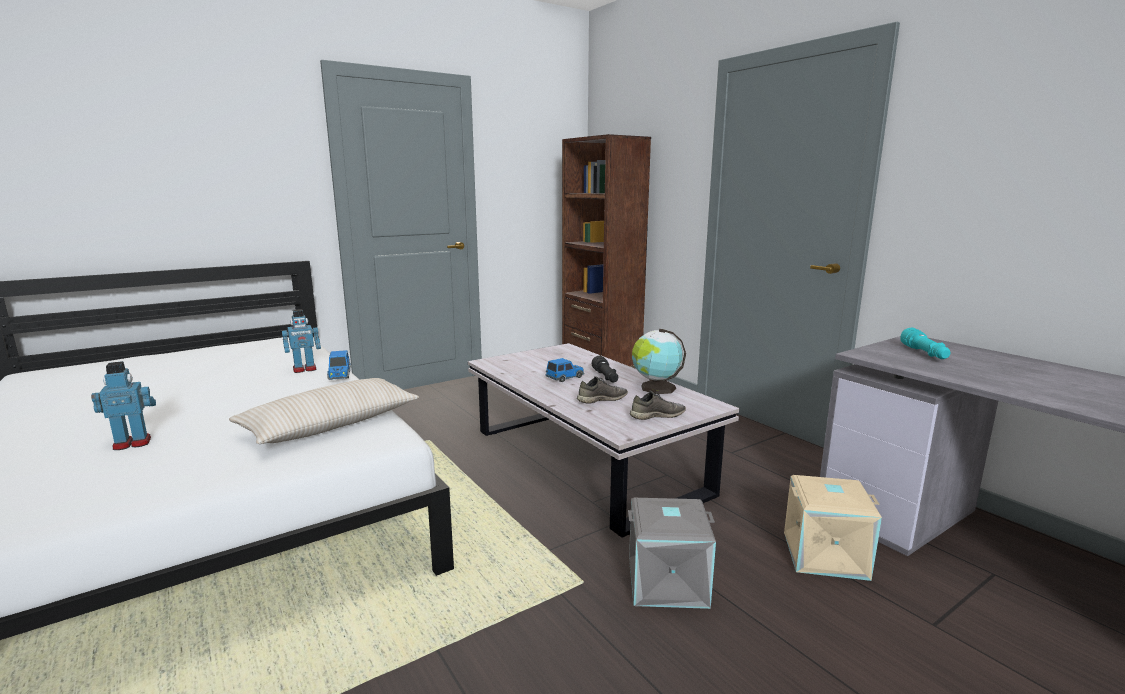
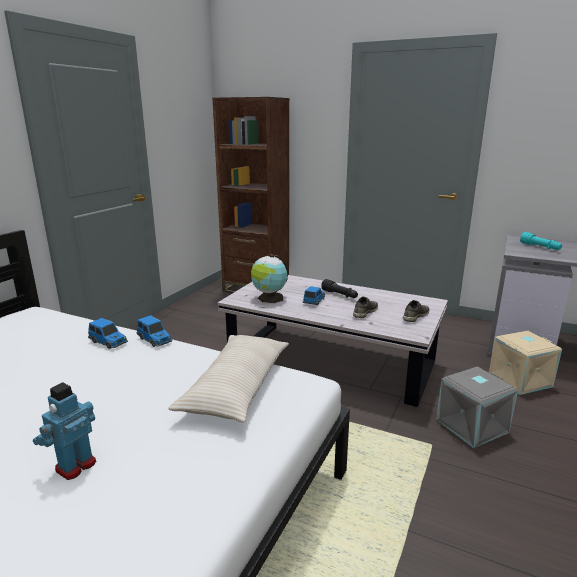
camera: 30 degrees left, 5 degrees up
toy robot [282,309,321,373] -> toy car [88,318,128,349]
globe [632,329,686,394] -> globe moved to [251,255,289,303]

